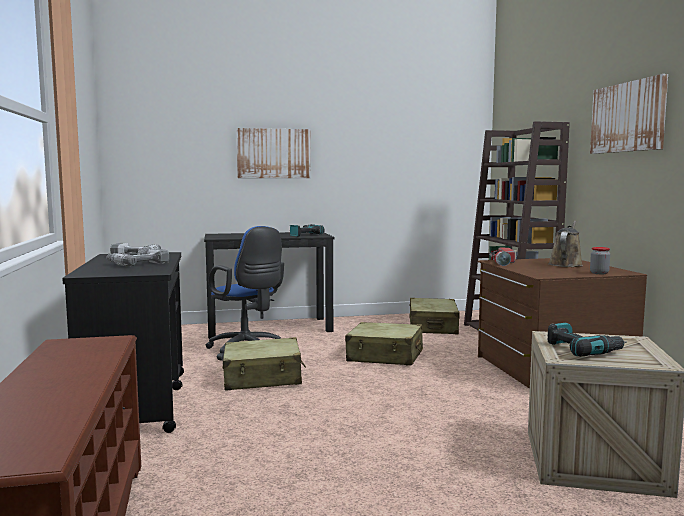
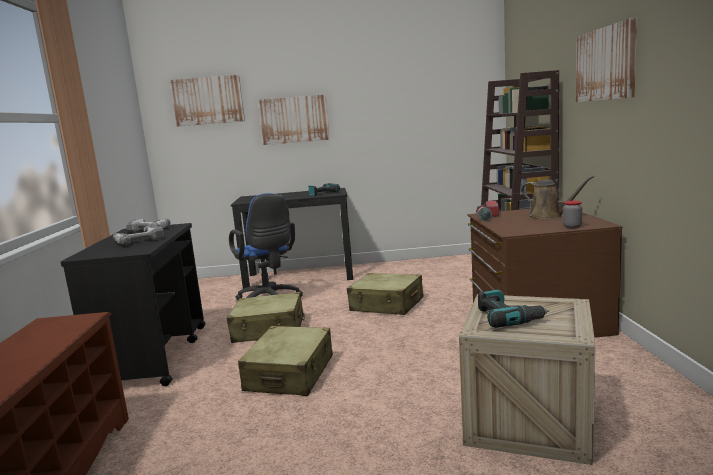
camera: 10 degrees right, 5 degrees up
beige suitcase [409,298,460,334] -> beige suitcase moved to [238,326,333,396]
brown watering can [548,220,583,267] -> brown watering can turned 90 degrees clockwise [521,175,595,219]
none -> picture [170,75,245,126]

